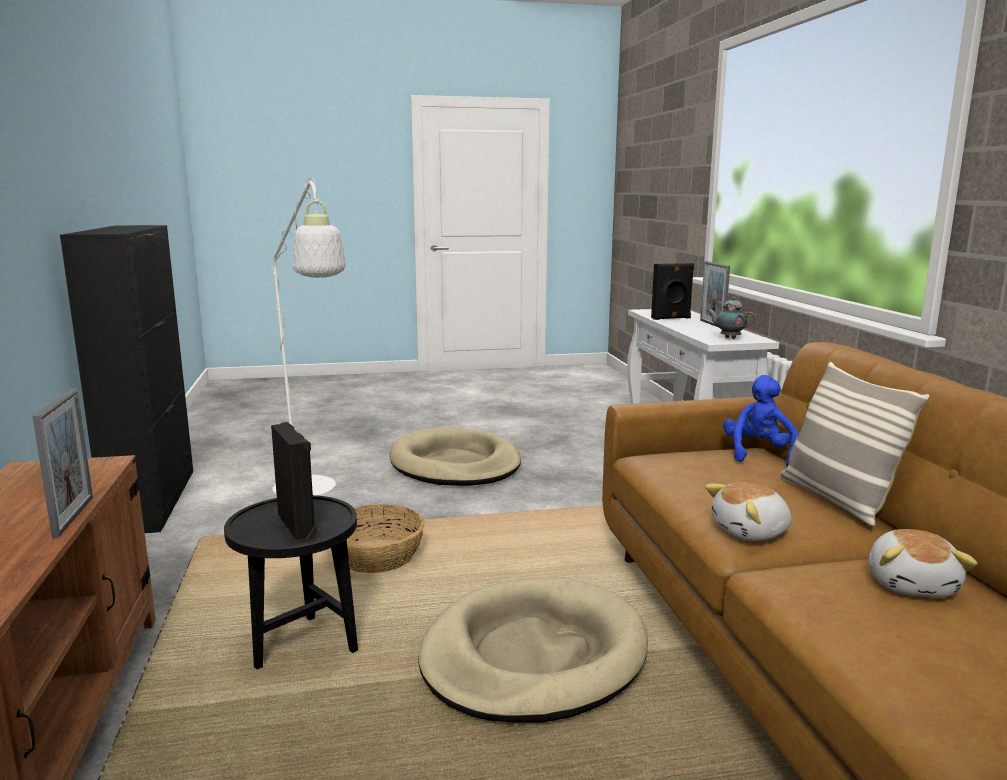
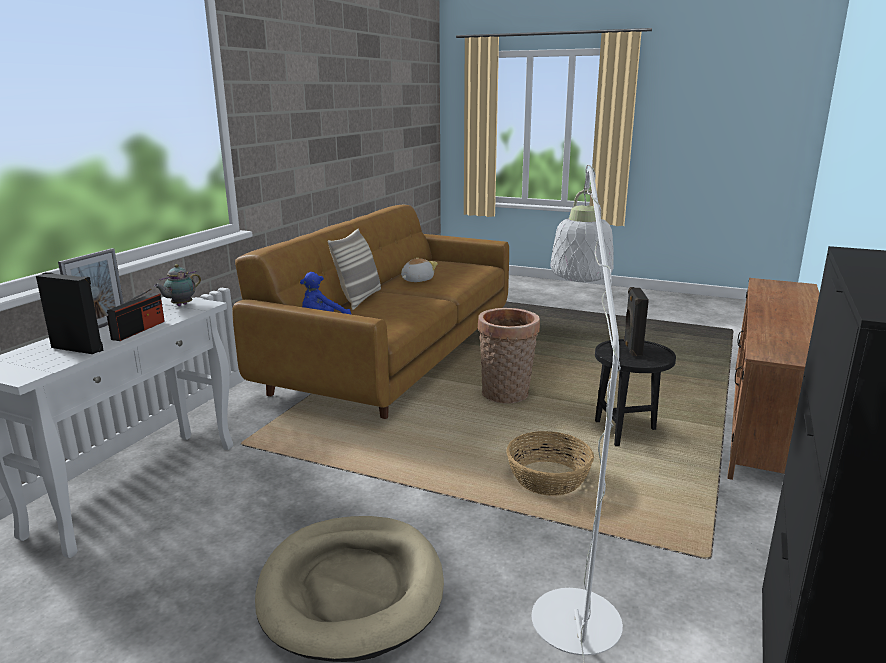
camera: 145 degrees left, 5 degrees up
picture frame [32,388,93,538] -> none
beige dog bed [418,577,648,723] -> basket [477,308,540,403]
plush toy [705,482,792,541] -> none
teapot [707,297,756,339] -> teapot turned 60 degrees clockwise [154,264,201,306]
none -> radio [107,289,165,341]

